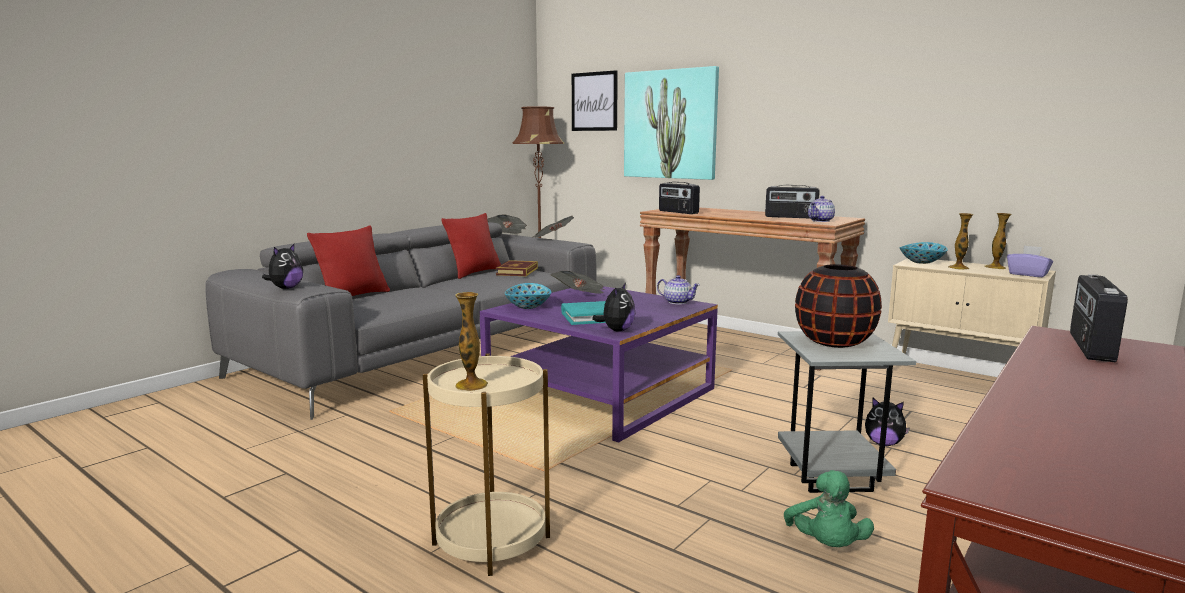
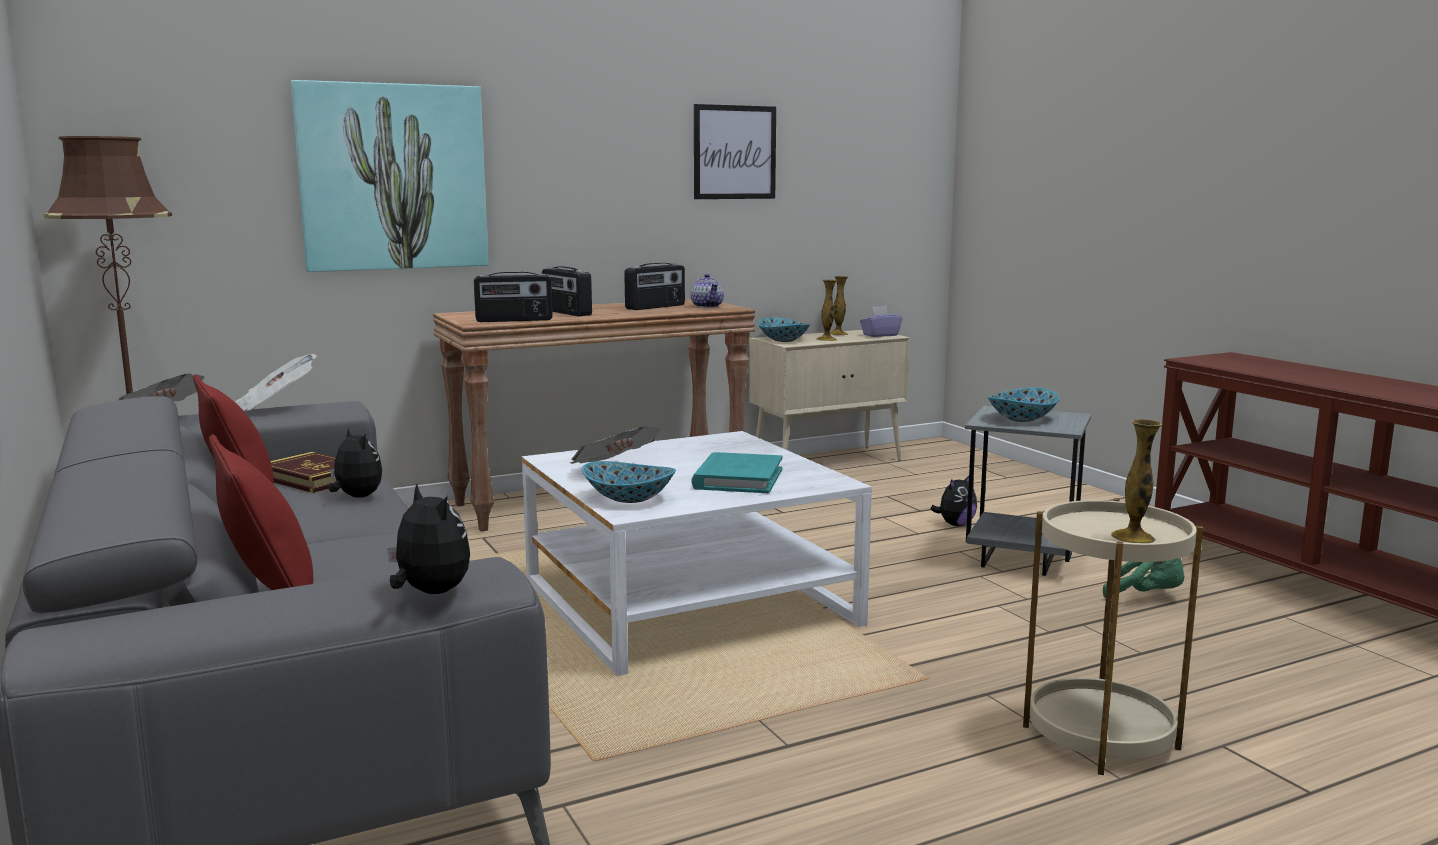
camera: 65 degrees left, 0 degrees up
purple coffee table [480,286,718,443] -> white coffee table [522,431,872,676]
picture [572,70,618,131] -> picture moved to [694,104,776,199]
plush toy [592,282,635,332] -> plush toy moved to [328,427,382,497]
teapot [657,275,700,304] -> none
black vase [795,264,882,348] -> bowl [988,387,1060,422]
radio [1070,274,1128,362] -> radio moved to [542,266,592,316]

